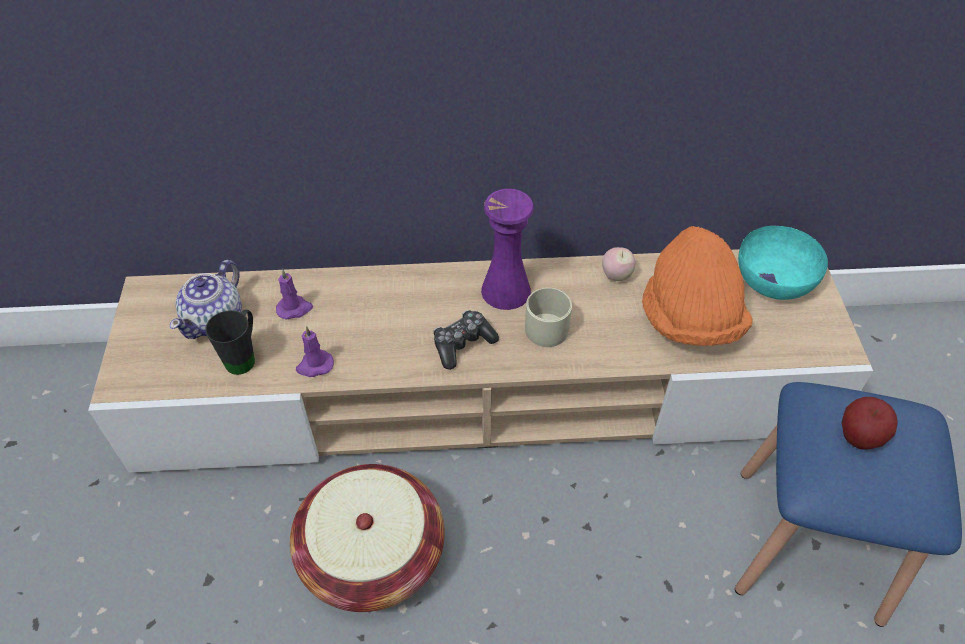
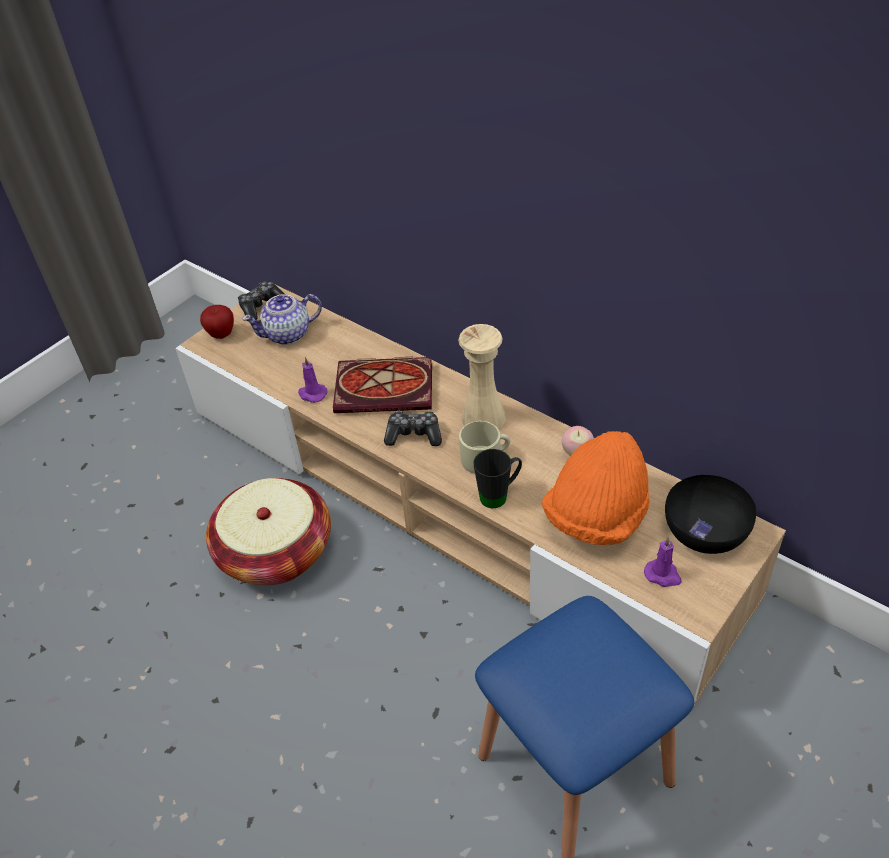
camera: 45 degrees right, 5 degrees down
black mug [205,310,255,375] -> black mug moved to [473,449,522,508]
purple candle [276,269,313,320] -> purple candle moved to [644,537,682,587]
purple vase [481,189,534,310] -> beige vase [458,324,506,429]
turquoise bowl [738,226,828,300] -> black bowl [665,475,756,554]
apple [841,397,898,450] -> apple moved to [200,305,234,339]
none -> game controller [238,281,285,320]
none -> book [333,357,432,413]

